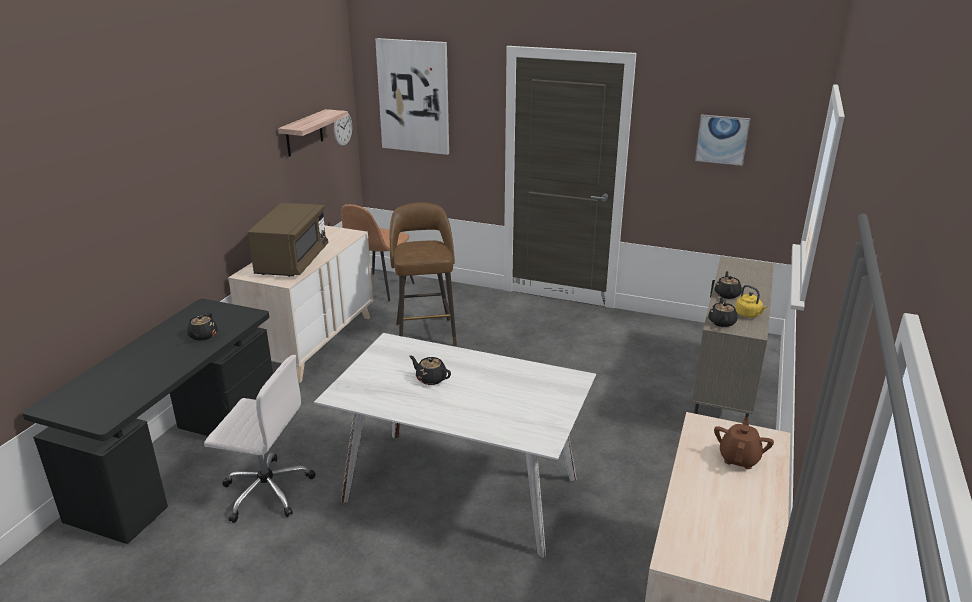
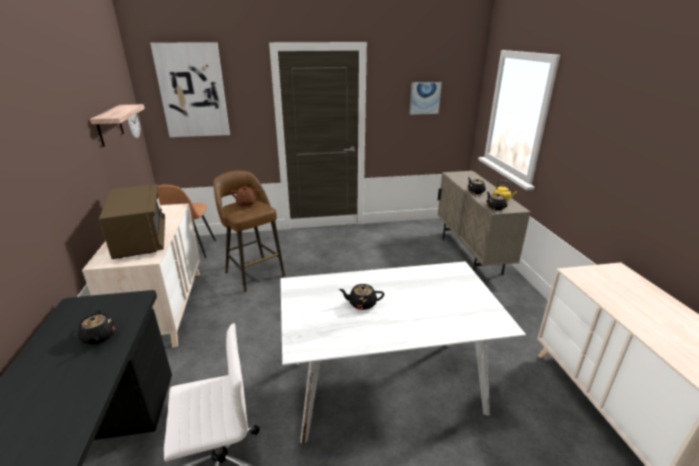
camera: 30 degrees left, 0 degrees up
brown teapot [714,417,774,469] -> brown teapot moved to [231,185,259,207]

